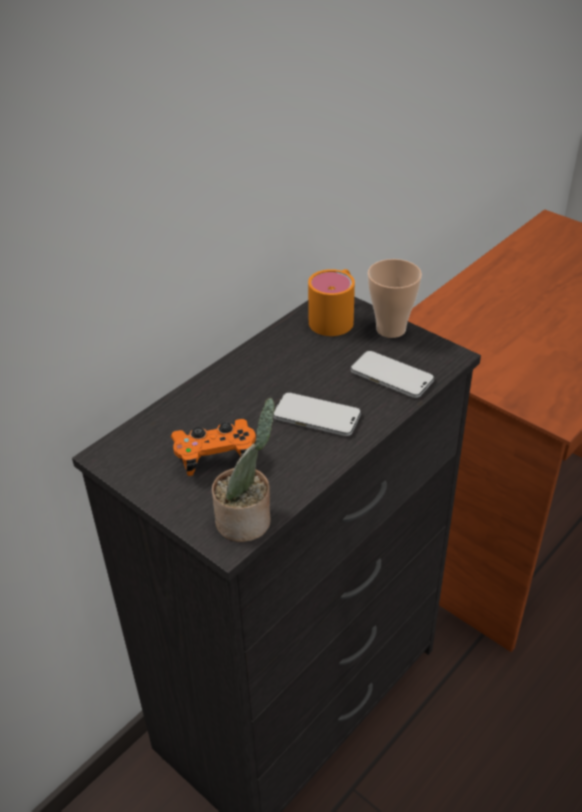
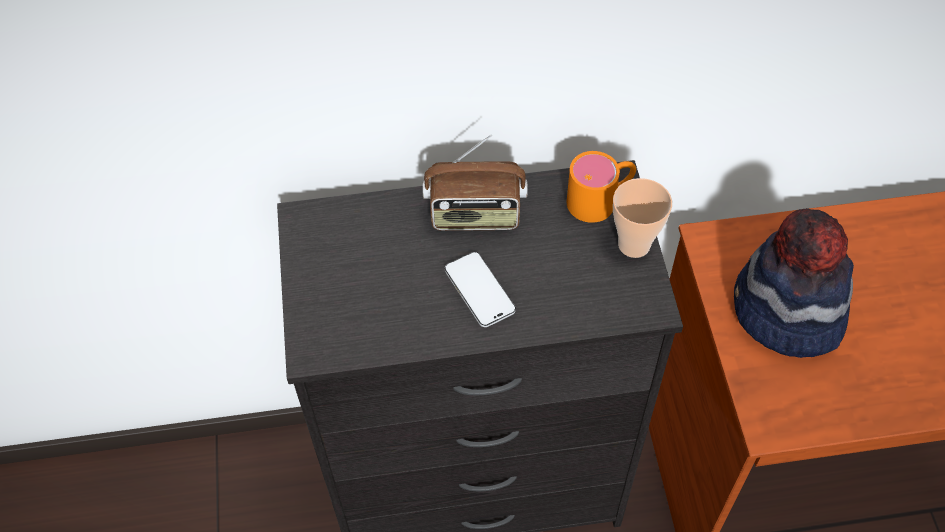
camera: 40 degrees right, 15 degrees up
orange game controller [171,419,256,476] -> none
potted plant [212,398,275,542] -> none
phone [351,351,434,398] -> none
none -> radio [423,134,528,231]
none -> hat [734,208,854,358]

